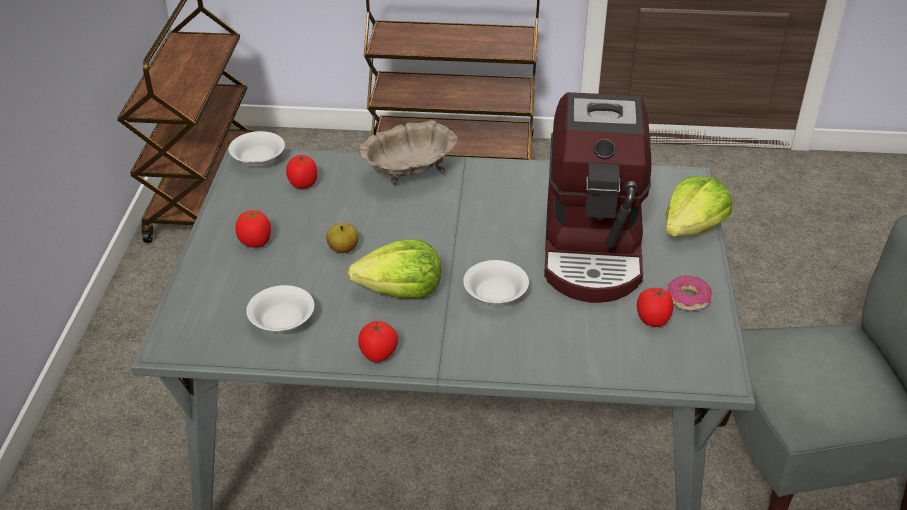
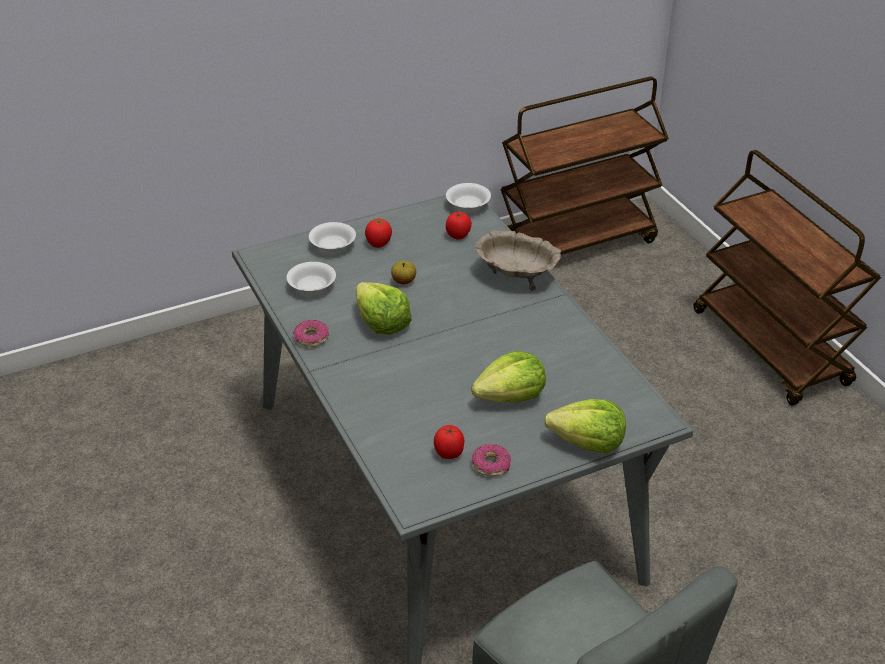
camera: 60 degrees right, 0 degrees up
tomato [358,321,398,362] -> donut [293,320,329,347]
white bowl [463,260,529,306] -> white bowl moved to [309,222,356,253]
coffee machine [544,92,651,303] -> lettuce [471,351,546,403]

